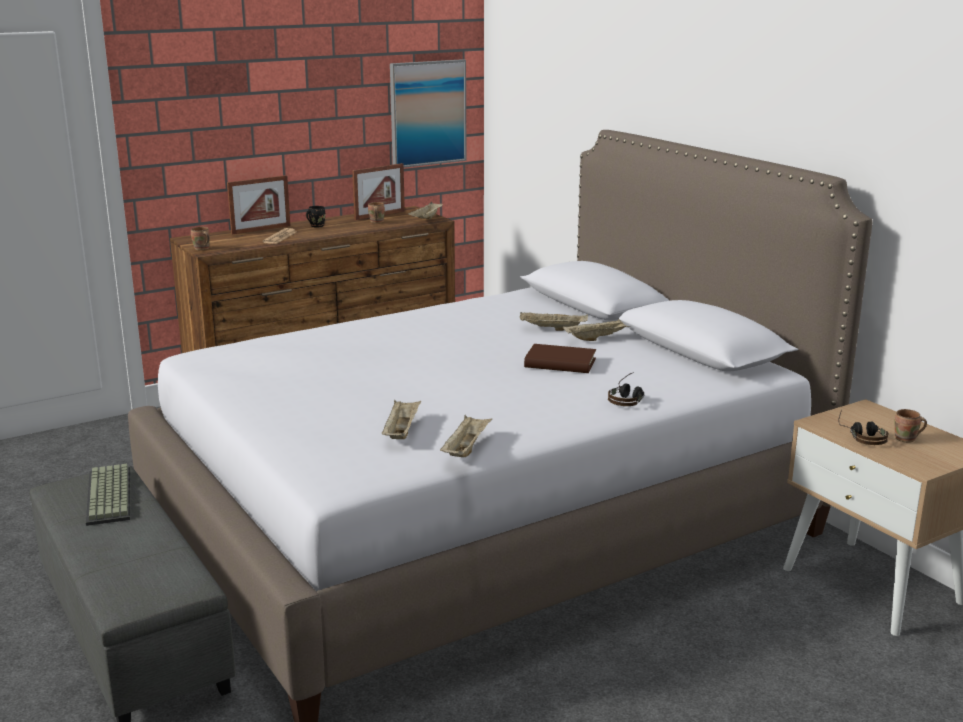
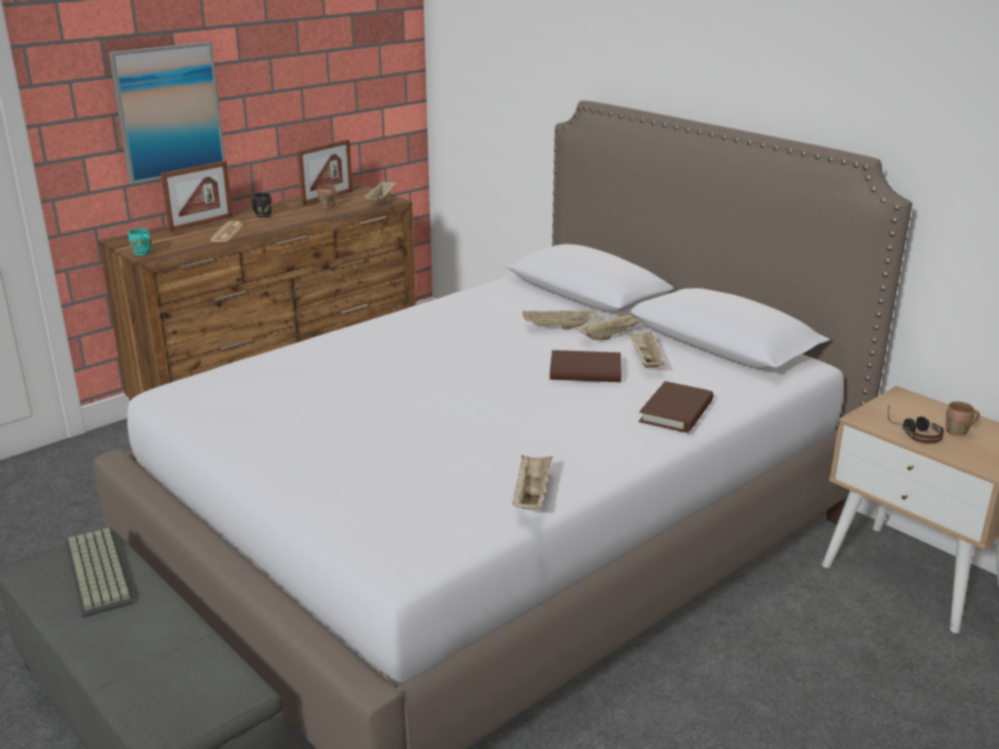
camera: 10 degrees left, 5 degrees up
brown mug [191,227,210,250] -> turquoise mug [128,228,152,256]
beige tray [382,400,421,439] -> beige tray moved to [629,331,665,368]
picture [390,59,467,168] -> picture moved to [109,42,225,184]
headphones [608,372,644,406] -> brown book [639,381,713,433]

